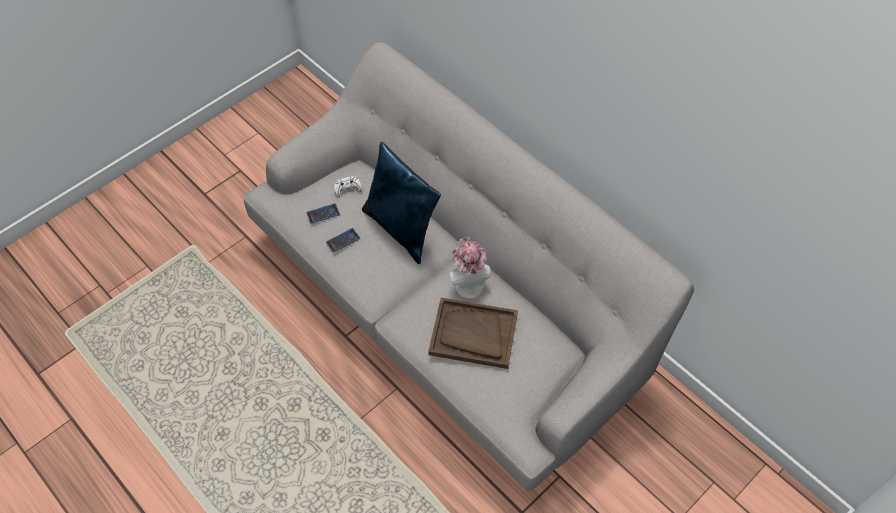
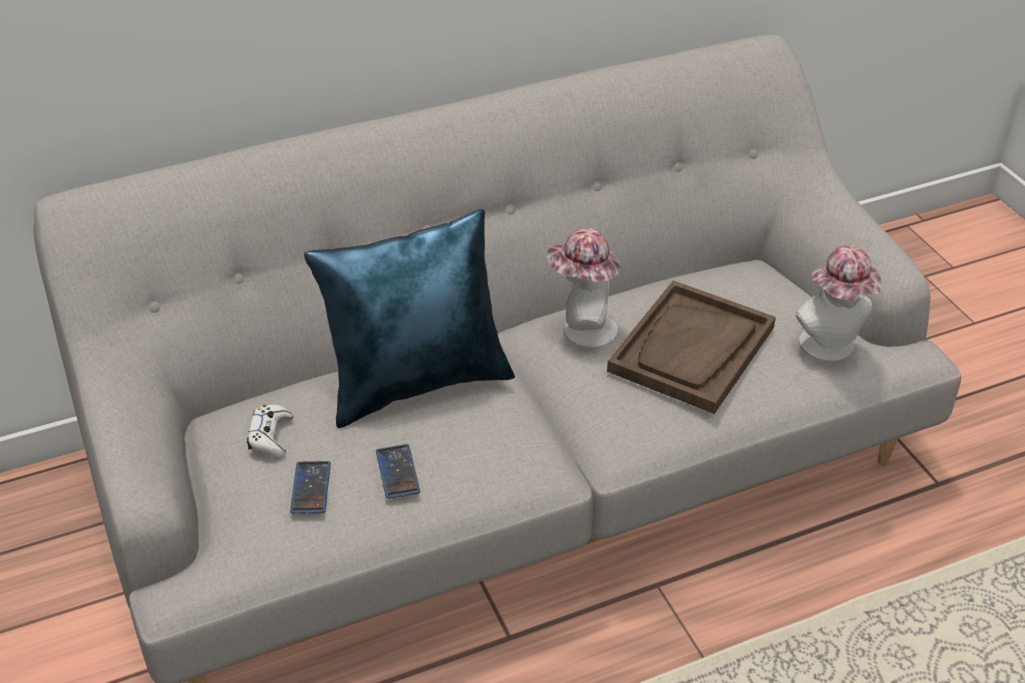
camera: 70 degrees left, 15 degrees down
none -> hat [796,245,882,362]

